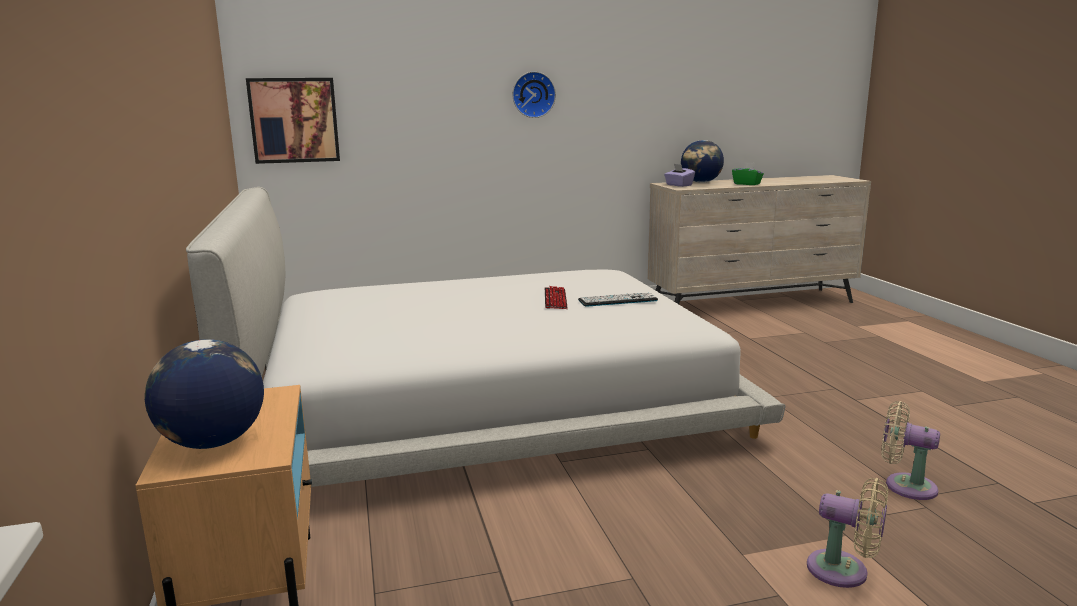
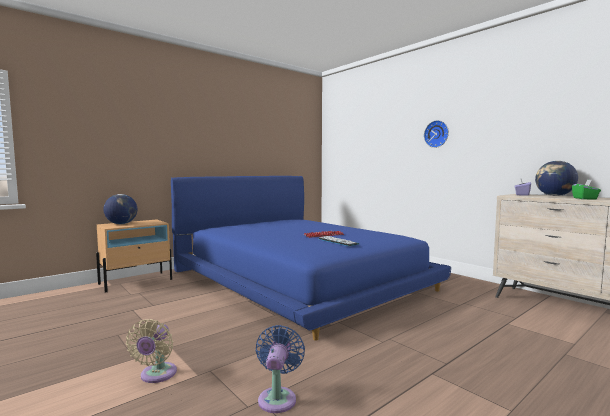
camera: 65 degrees right, 10 degrees down
white bed [186,187,786,487] -> blue bed [171,176,451,341]
picture [246,78,340,164] -> none
beige fan [881,401,940,500] -> blue fan [256,325,305,413]

